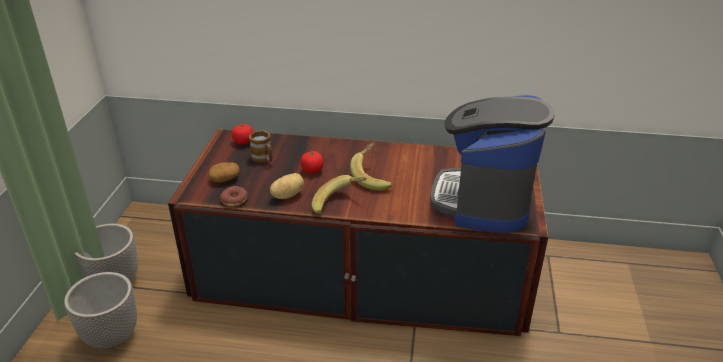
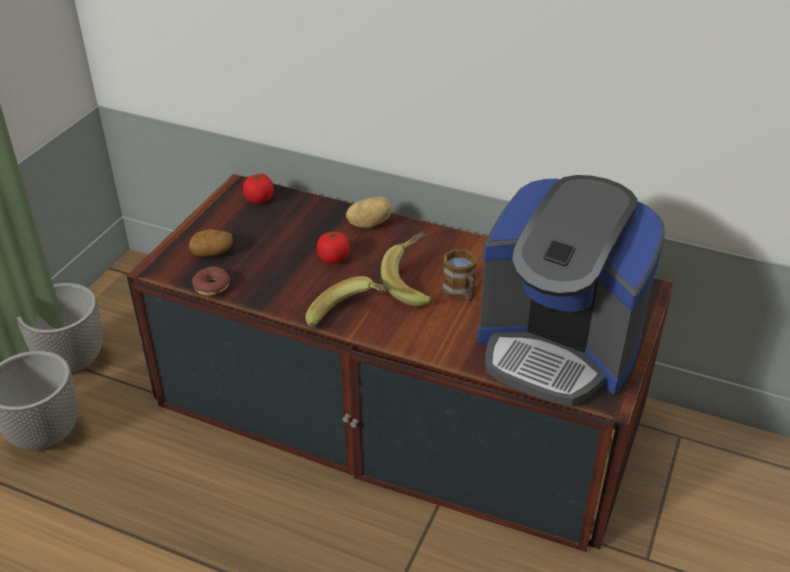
camera: 15 degrees right, 5 degrees up
mug [249,130,272,163] -> mug moved to [442,249,476,301]
potato [270,173,304,199] -> potato moved to [346,197,392,228]
coffee machine [430,95,555,233] -> coffee machine turned 90 degrees counterclockwise [477,175,666,406]

